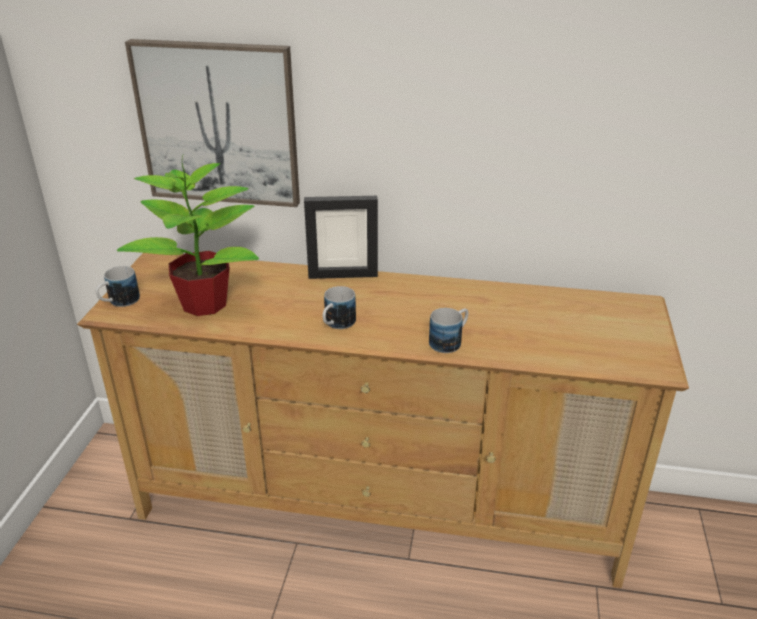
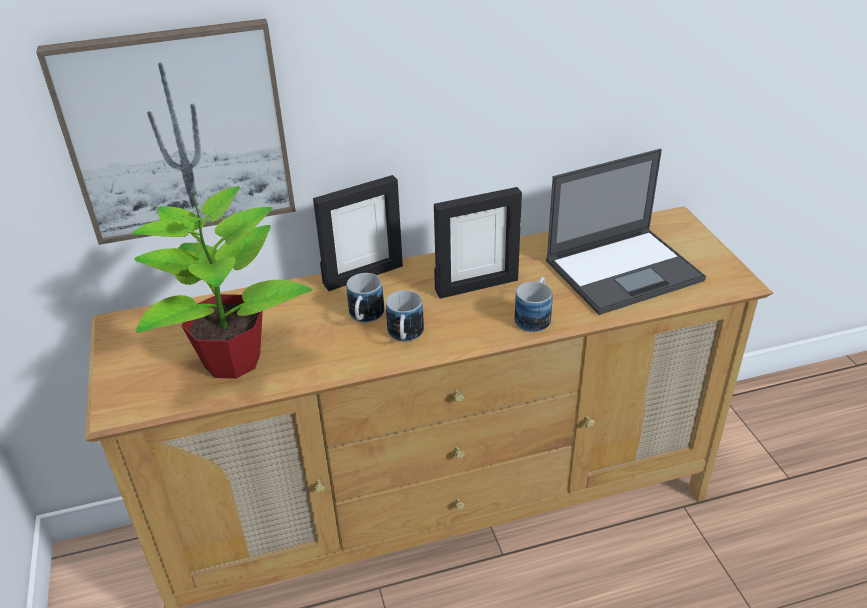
camera: 25 degrees left, 5 degrees up
mug [96,266,140,307] -> mug moved to [346,273,384,323]
none -> picture frame [434,187,522,299]
none -> laptop [546,149,706,315]

